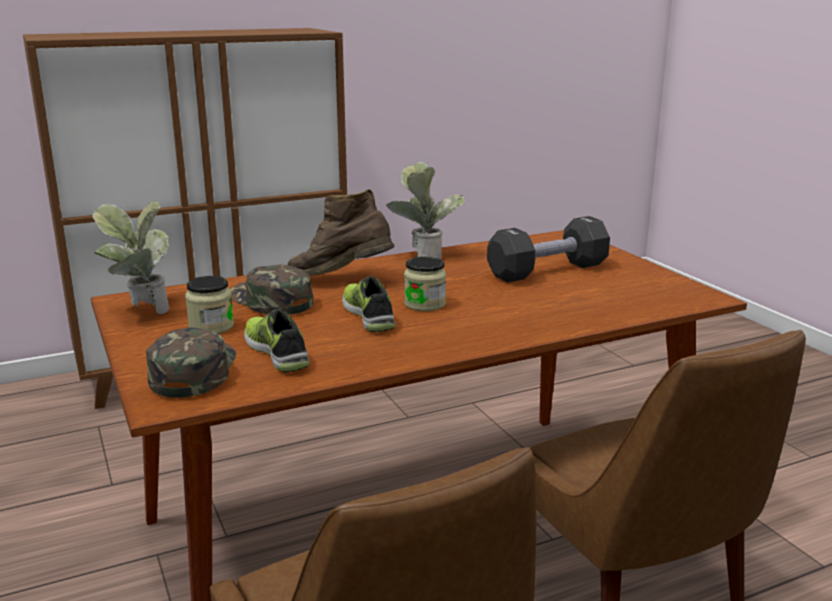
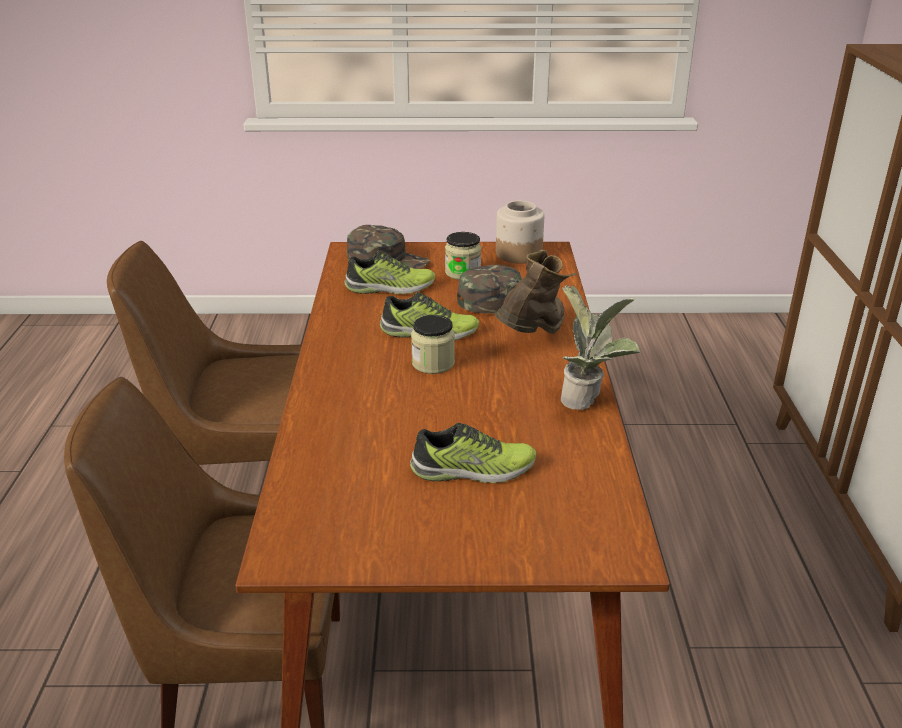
camera: 115 degrees right, 10 degrees up
potted plant [92,201,169,314] -> jar [496,201,544,263]
black dumbbell [487,216,610,283] -> shoe [410,423,536,483]

